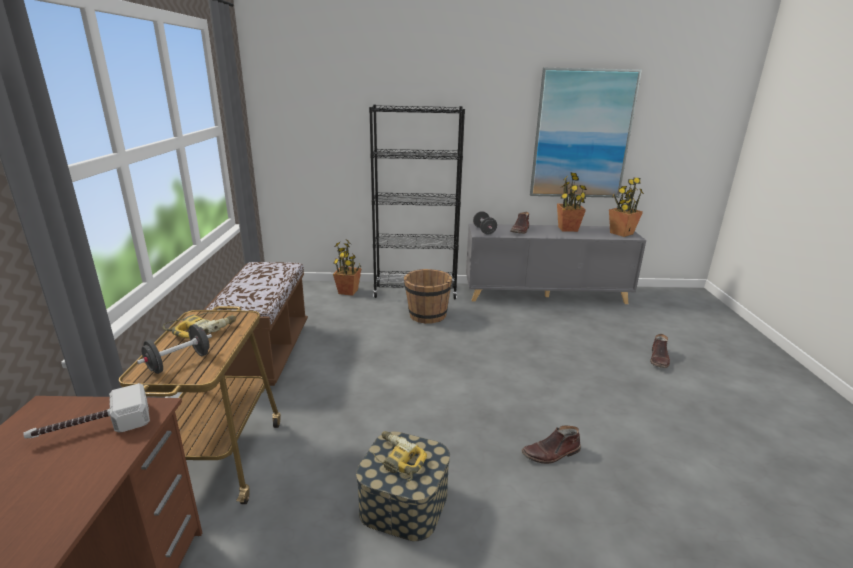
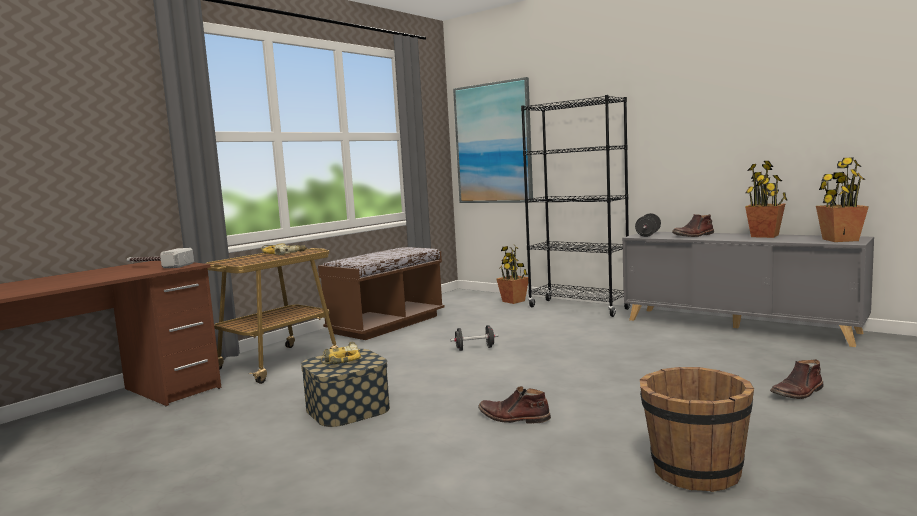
camera: 40 degrees right, 15 degrees down
black dumbbell [137,324,212,374] -> black dumbbell moved to [451,325,498,351]
brown bucket [404,269,452,324] -> brown bucket moved to [640,367,754,492]
picture [530,68,642,198] -> picture moved to [453,77,533,203]

